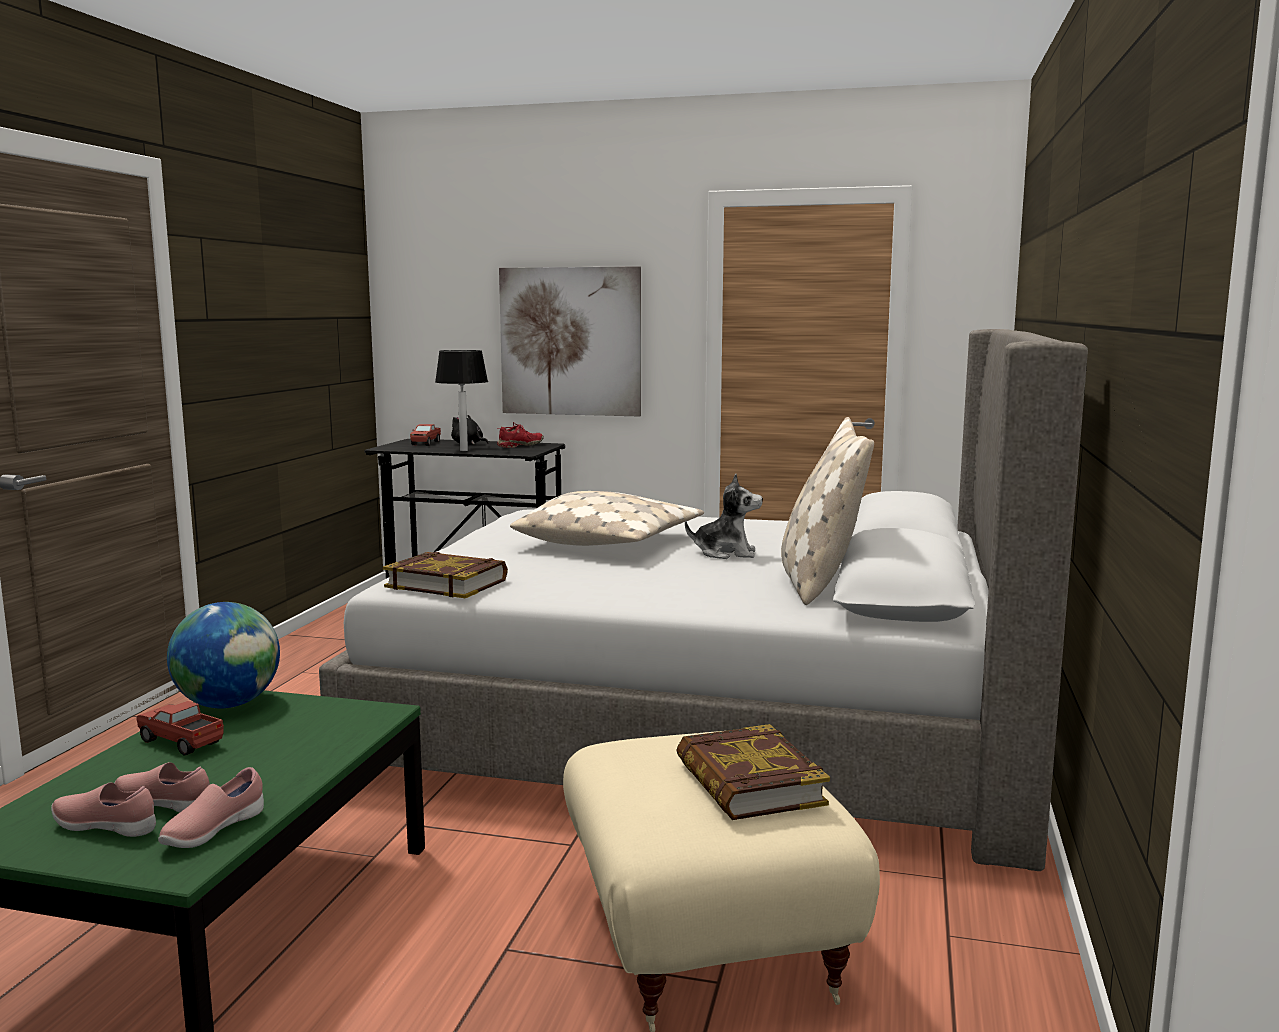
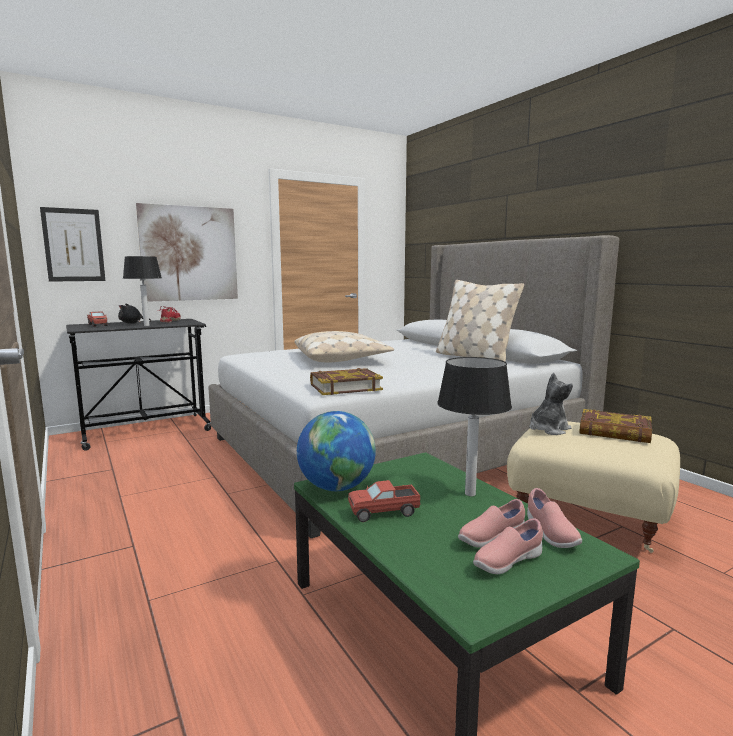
camera: 45 degrees left, 0 degrees up
plush toy [685,474,763,559] -> plush toy moved to [530,373,573,435]
none -> picture [40,207,106,282]
none -> table lamp [437,357,512,496]

